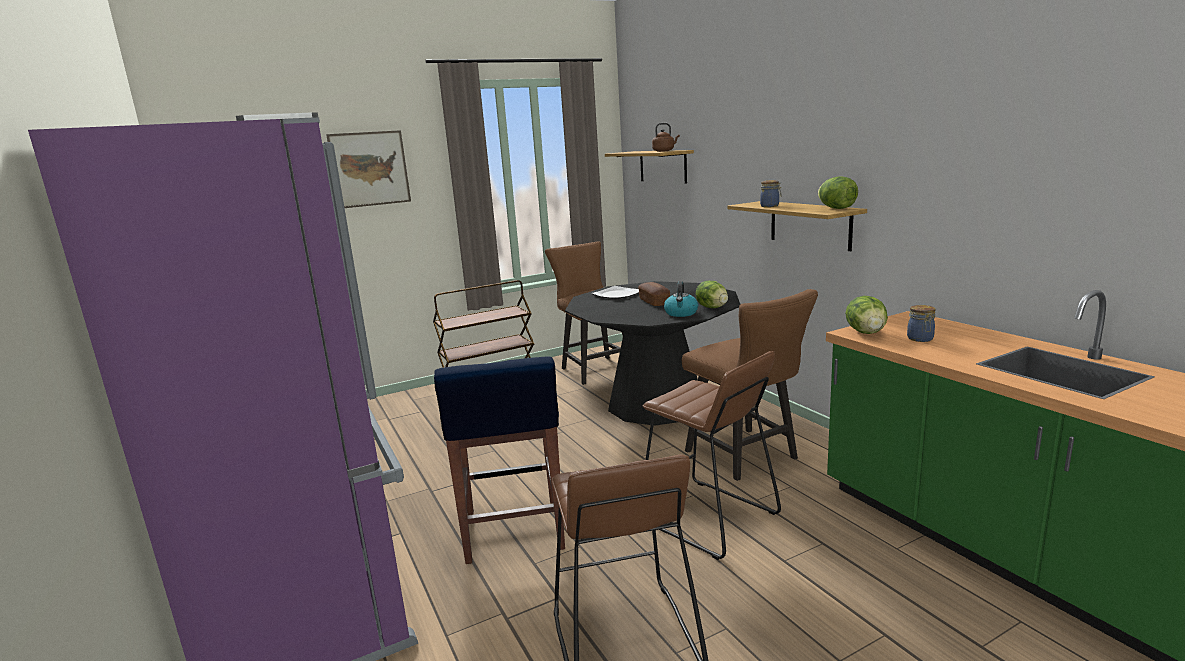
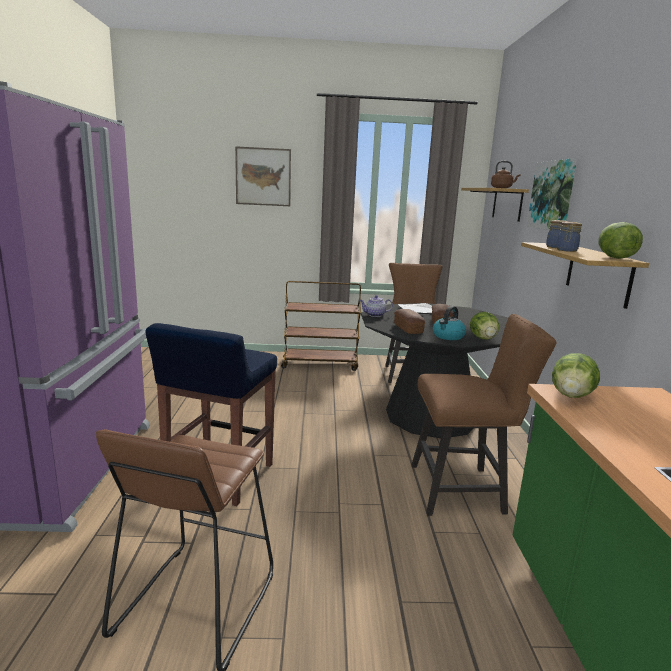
camera: 25 degrees right, 0 degrees up
brown stool [642,351,781,560] -> none
brown chair [682,289,818,481] -> brown chair turned 90 degrees counterclockwise [411,314,557,516]
jar [907,305,935,342] -> jar moved to [557,222,582,252]
none -> teapot [359,295,393,317]
none -> bread [394,309,425,334]
none -> picture [527,159,577,230]

